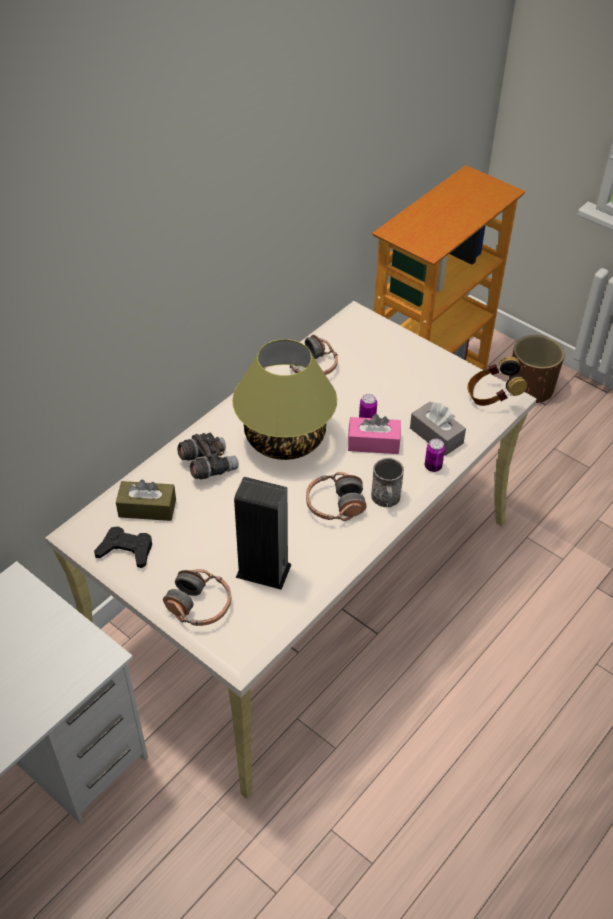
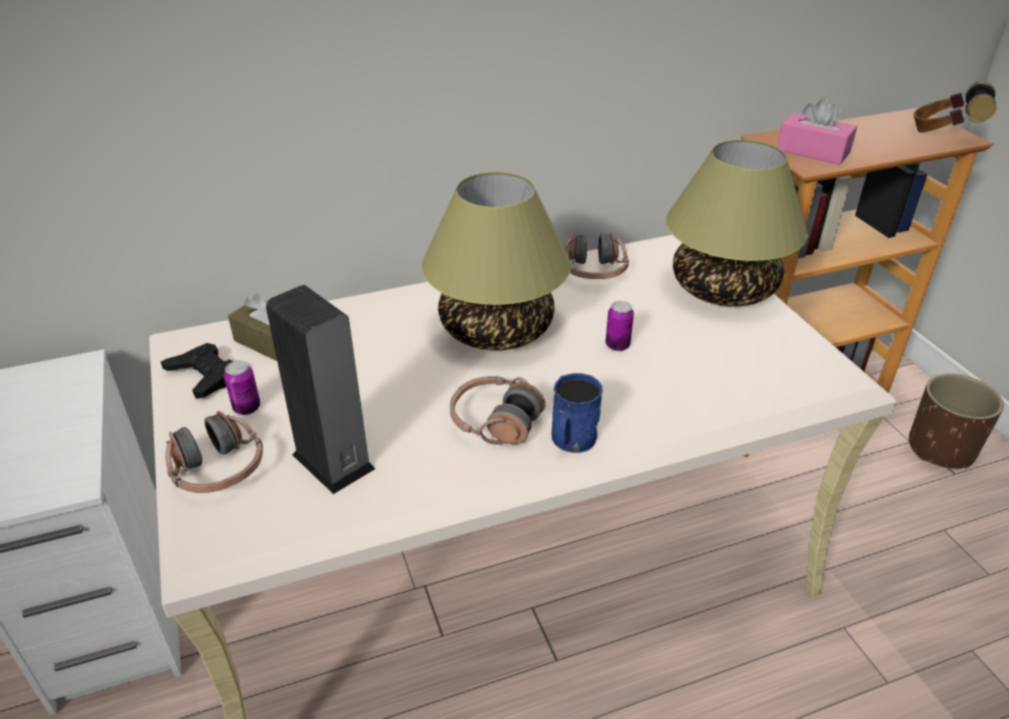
camera: 30 degrees right, 10 degrees down
grey binoculars [177,432,239,479] -> none
pink tissue box [348,414,401,454] -> pink tissue box moved to [777,98,857,165]
grey mug [371,458,404,507] -> blue mug [552,373,603,453]
grey tissue box [410,402,466,456] -> none
can [425,439,445,472] -> can moved to [224,360,260,415]
headphones [467,356,527,406] -> headphones moved to [913,82,997,133]
none -> table lamp [665,139,808,306]

